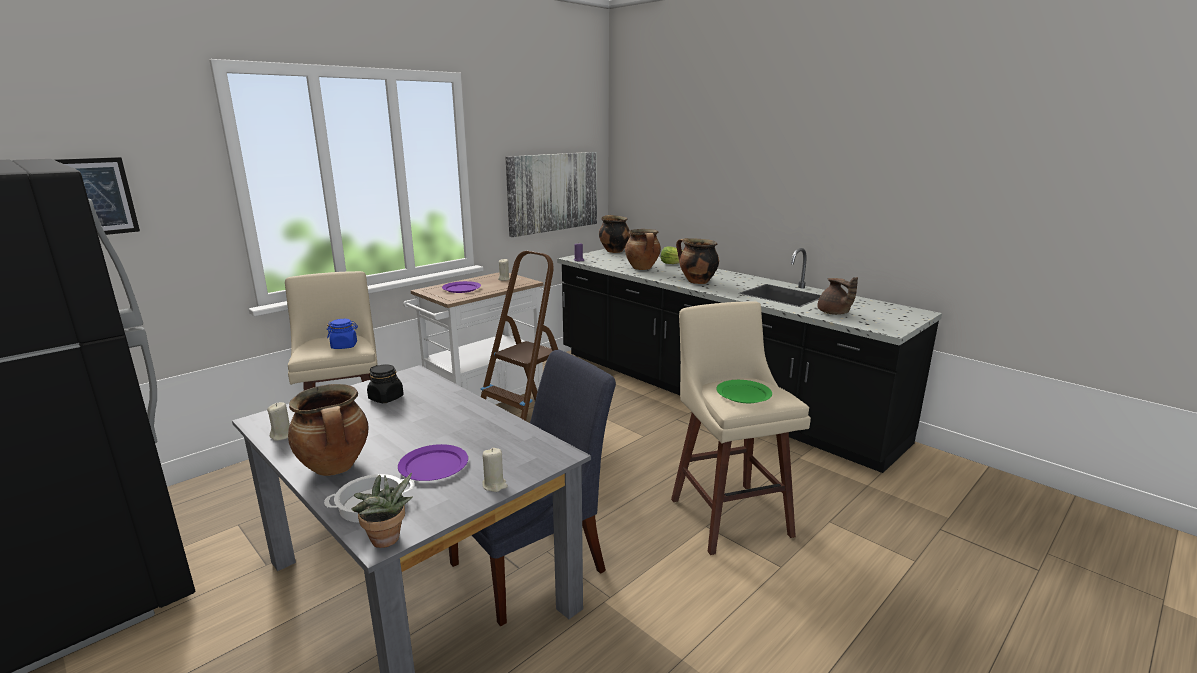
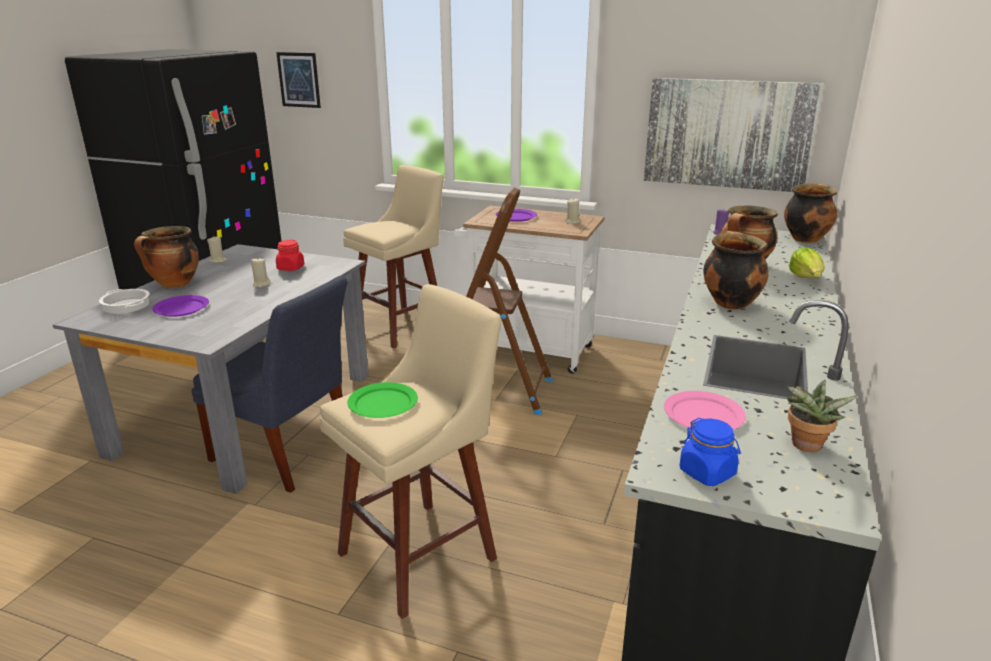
camera: 65 degrees right, 5 degrees up
blue jar [327,319,358,349] -> blue jar moved to [680,417,741,486]
potted plant [352,473,413,548] -> potted plant moved to [787,380,858,452]
black jar [367,364,404,403] -> red jar [276,240,304,271]
beige candle [482,448,508,492] -> beige candle moved to [251,257,270,288]
brown teapot [817,277,858,315] -> pink plate [664,391,746,430]

